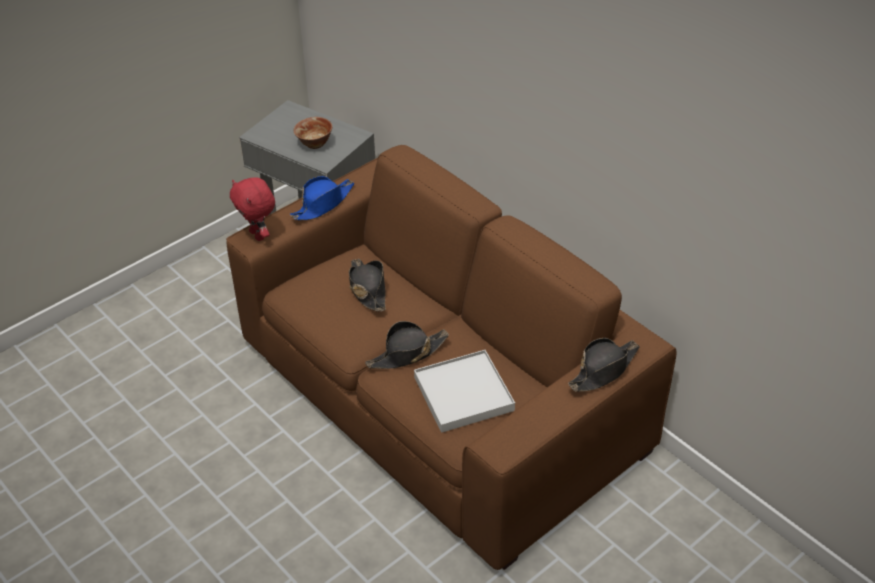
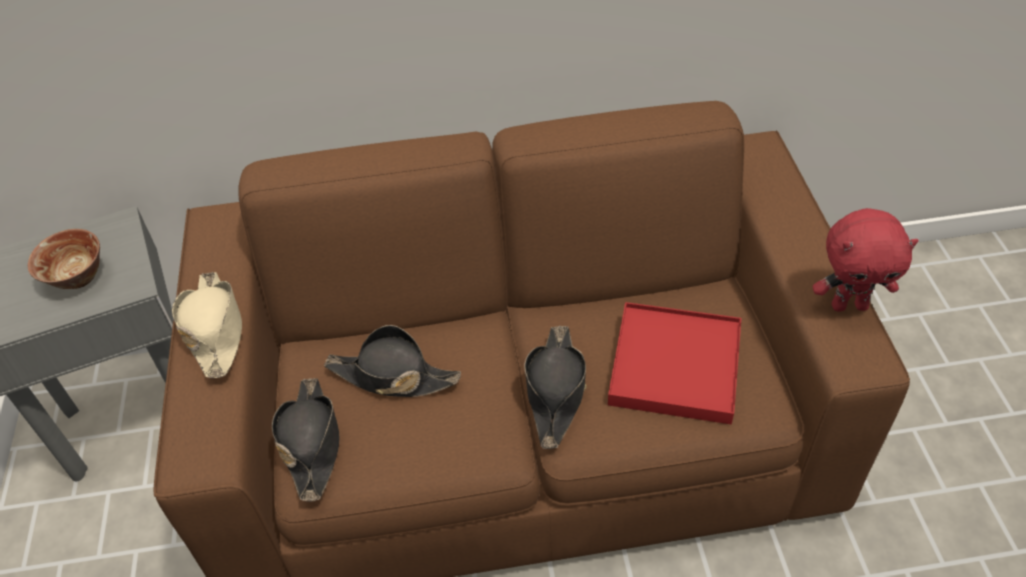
camera: 55 degrees left, 5 degrees up
red plush toy [230,177,275,241] -> red plush toy moved to [813,208,919,312]
blue hat [290,176,354,220] -> beige hat [172,272,242,378]
white tray [414,350,515,433] -> red tray [608,302,741,424]
black hat [568,338,640,392] -> black hat moved to [272,378,340,501]

